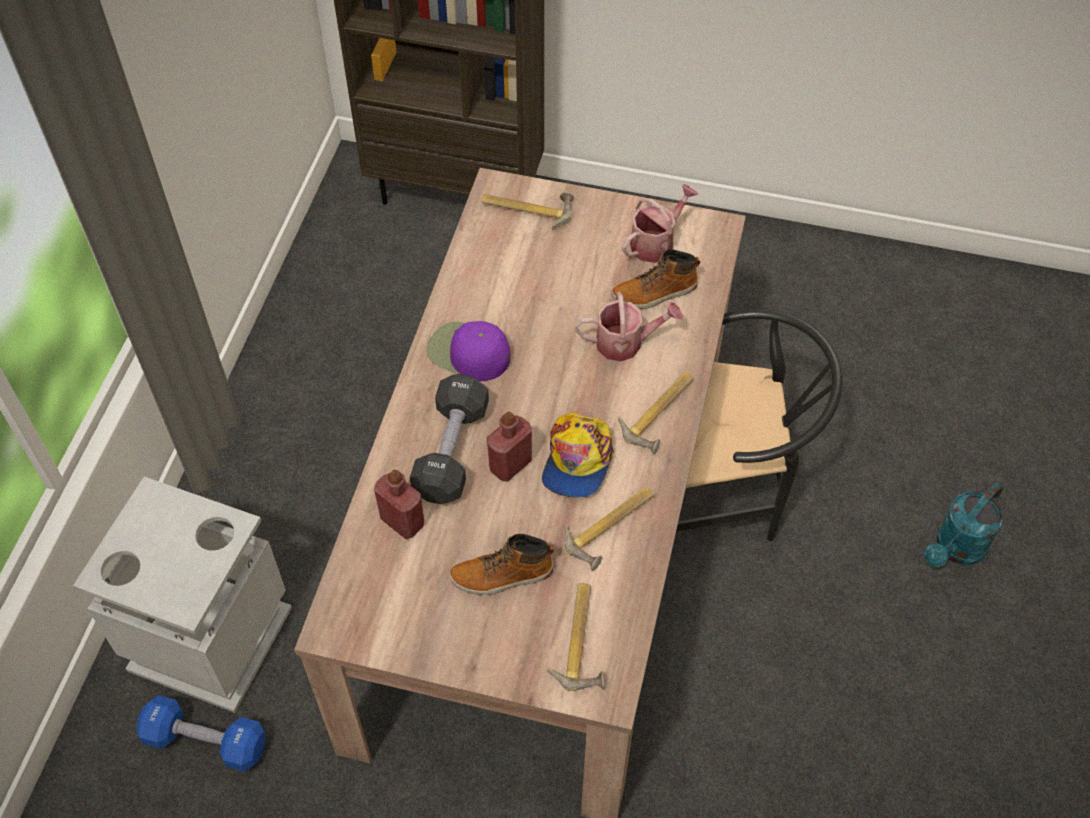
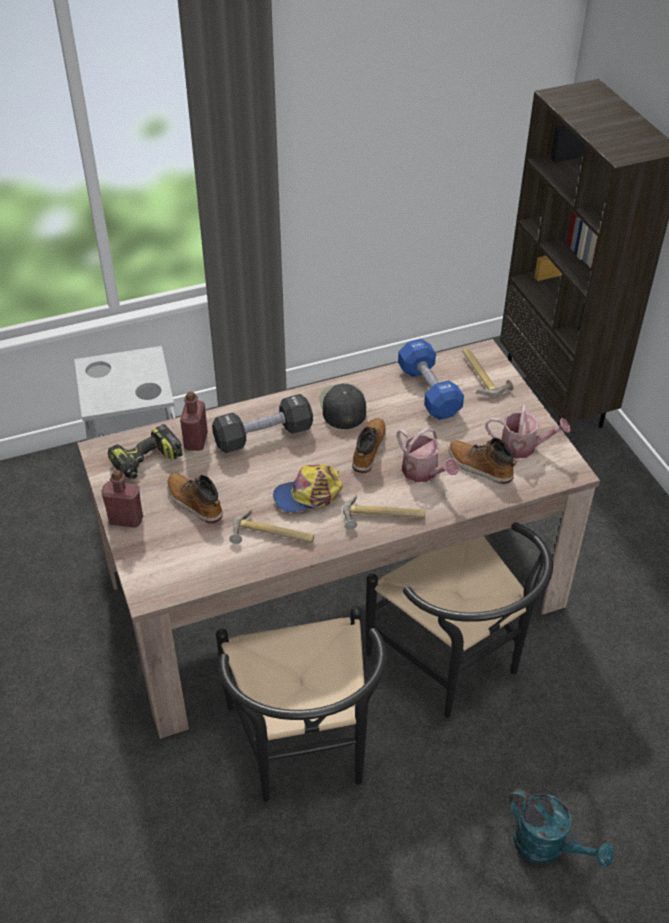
camera: 55 degrees right, 10 degrees down
blue dumbbell [136,695,266,772] -> blue dumbbell moved to [398,339,464,420]
purple cap [427,321,510,381] -> black cap [320,384,366,429]
red bottle [487,412,532,482] -> red bottle moved to [101,470,143,528]
hammer [547,583,605,691] -> none
turquoise watering can [924,483,1003,567] -> turquoise watering can turned 150 degrees counterclockwise [509,789,614,867]
none -> power drill [108,424,183,479]
none -> black chair [216,606,387,802]
none -> boot [352,418,386,473]

